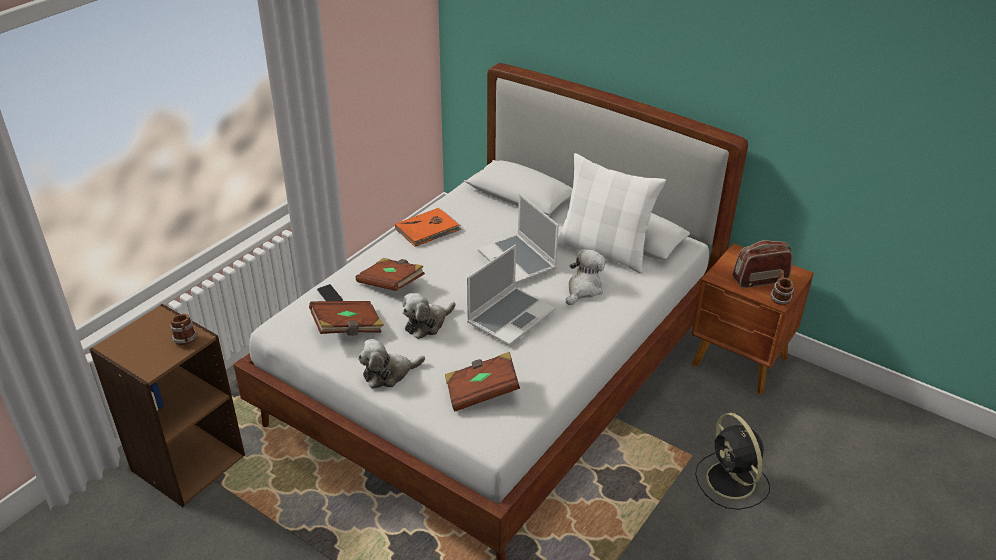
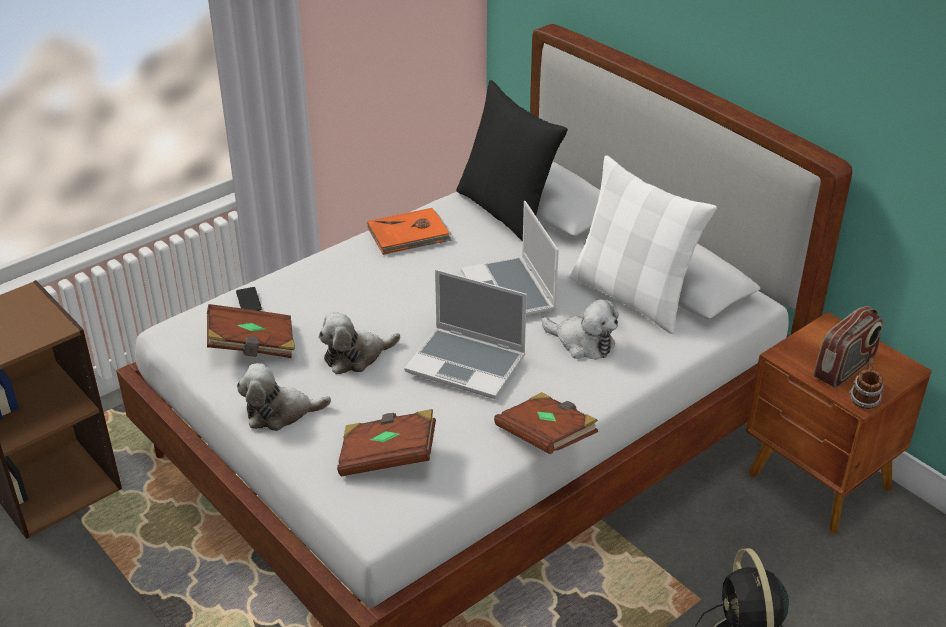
camera: 15 degrees right, 0 degrees up
mug [170,314,197,345] -> none
brown book [355,258,425,291] -> brown book moved to [494,392,598,454]
laptop [467,244,555,346] -> laptop turned 60 degrees clockwise [404,269,527,399]
plush toy [566,249,605,305] -> plush toy turned 75 degrees clockwise [541,299,619,360]
radio [733,240,793,288] -> radio turned 135 degrees clockwise [814,306,883,388]
none -> black pillow [456,80,568,241]

